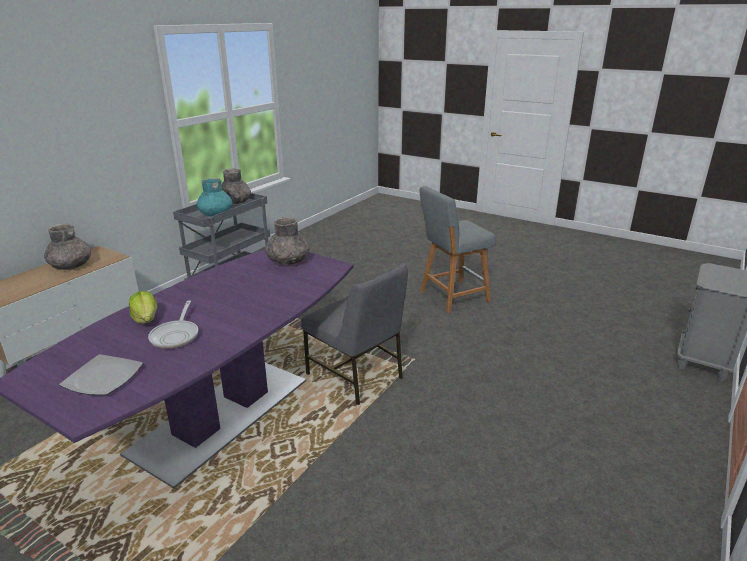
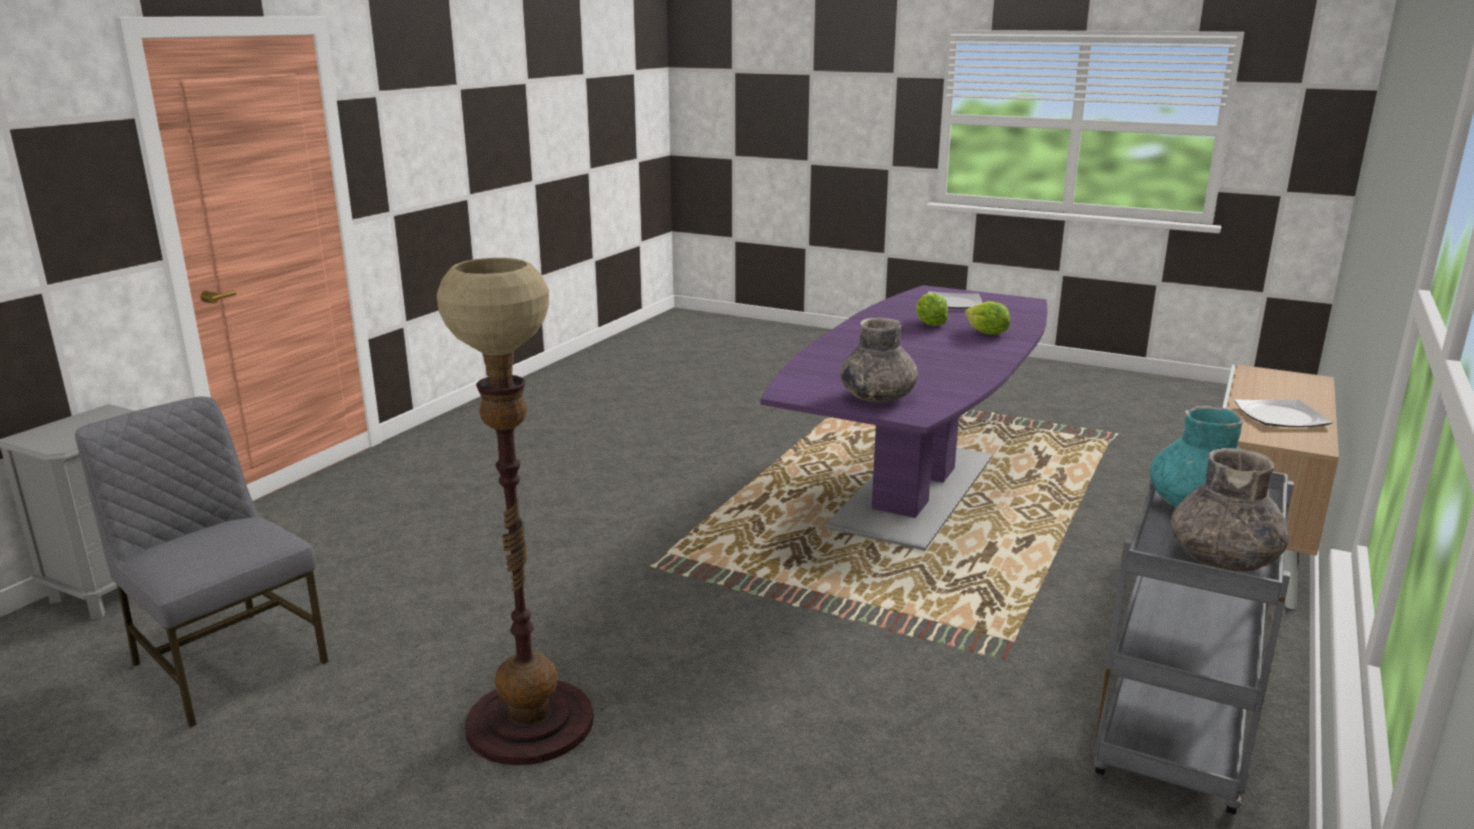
camera: 175 degrees right, 5 degrees down
grey vase [44,223,91,270] -> plate [1234,399,1332,427]
frying pan [148,300,198,349] -> lettuce [916,293,948,326]
grey chair [301,263,408,405] -> grey chair moved to [75,397,328,728]
grey stool [420,186,496,313] -> floor lamp [437,258,594,765]

